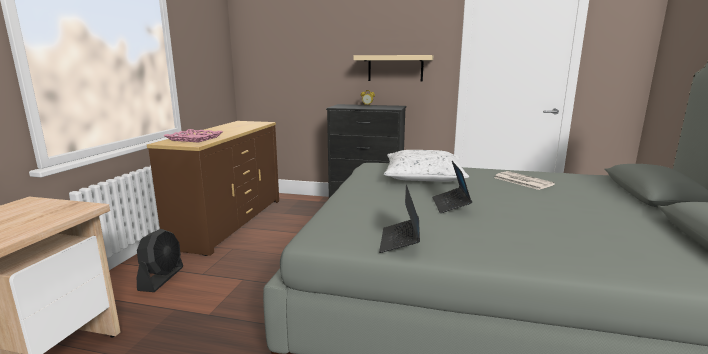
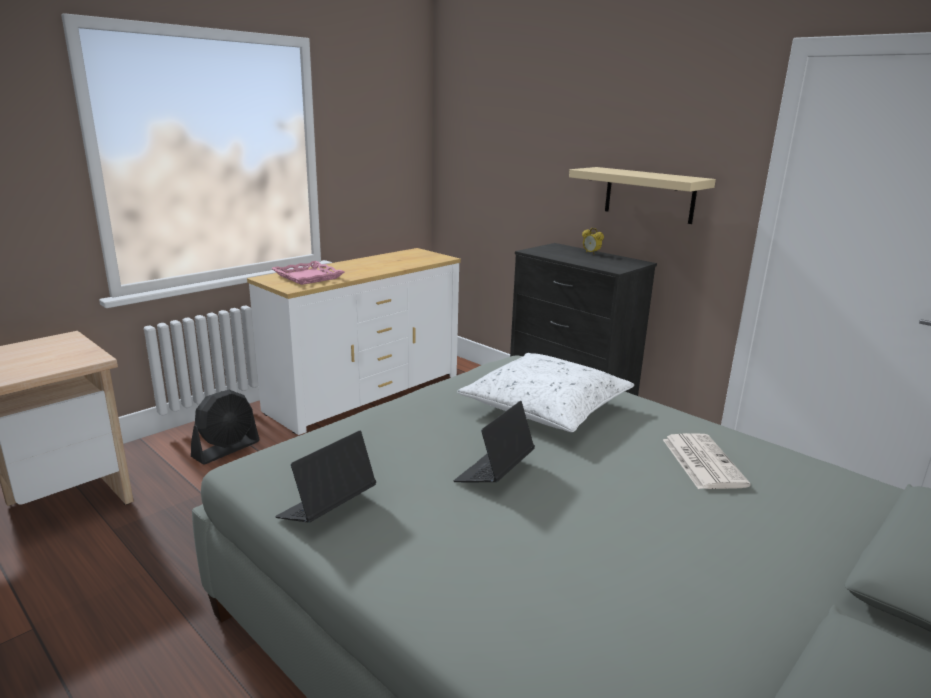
camera: 30 degrees right, 5 degrees up
brown dresser [147,121,279,256] -> white dresser [247,248,461,435]

